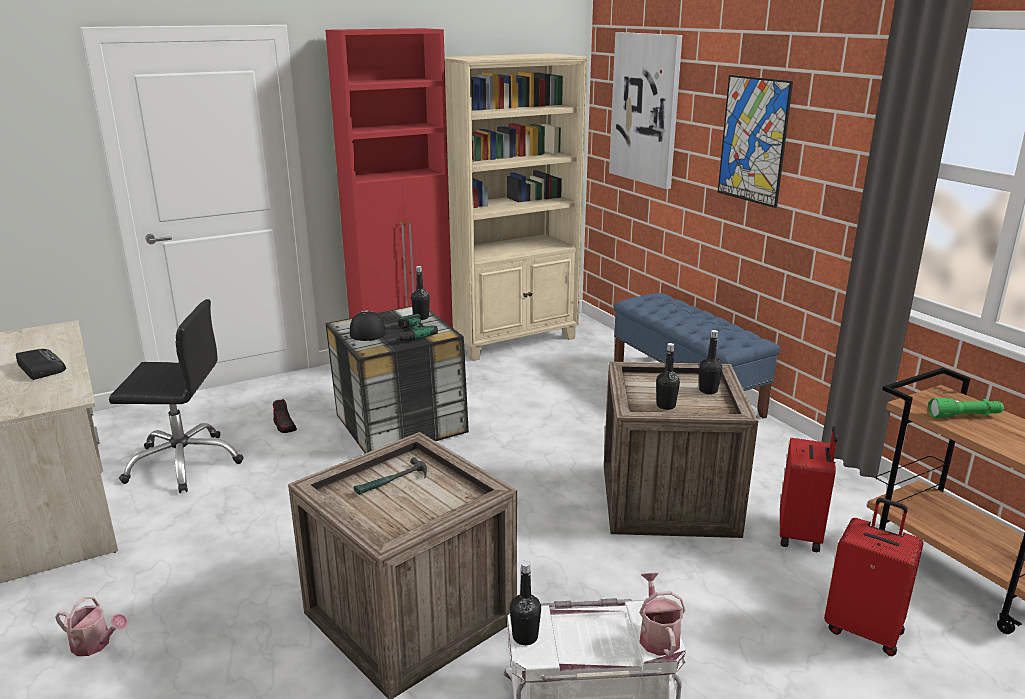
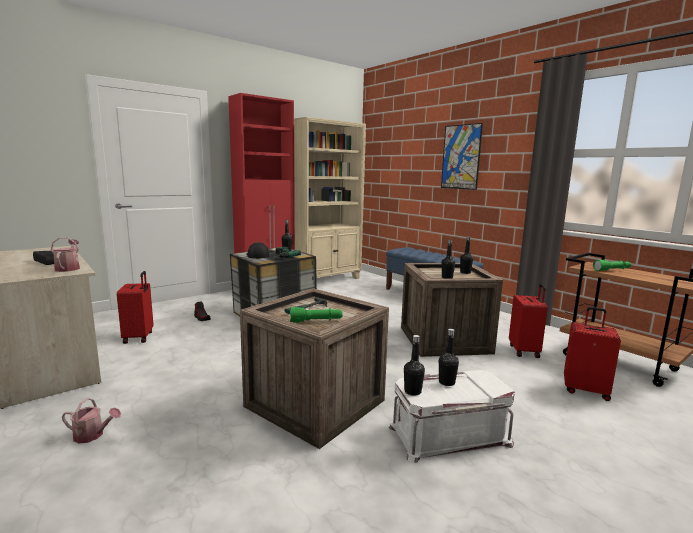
camera: 10 degrees left, 10 degrees down
black office chair [109,299,244,493] -> red suitcase [117,271,153,344]
picture [609,32,682,189] -> none
watering can [639,573,685,656] -> watering can moved to [51,237,80,272]
none -> green flashlight [290,307,343,323]
none -> black bottle [439,329,459,386]

